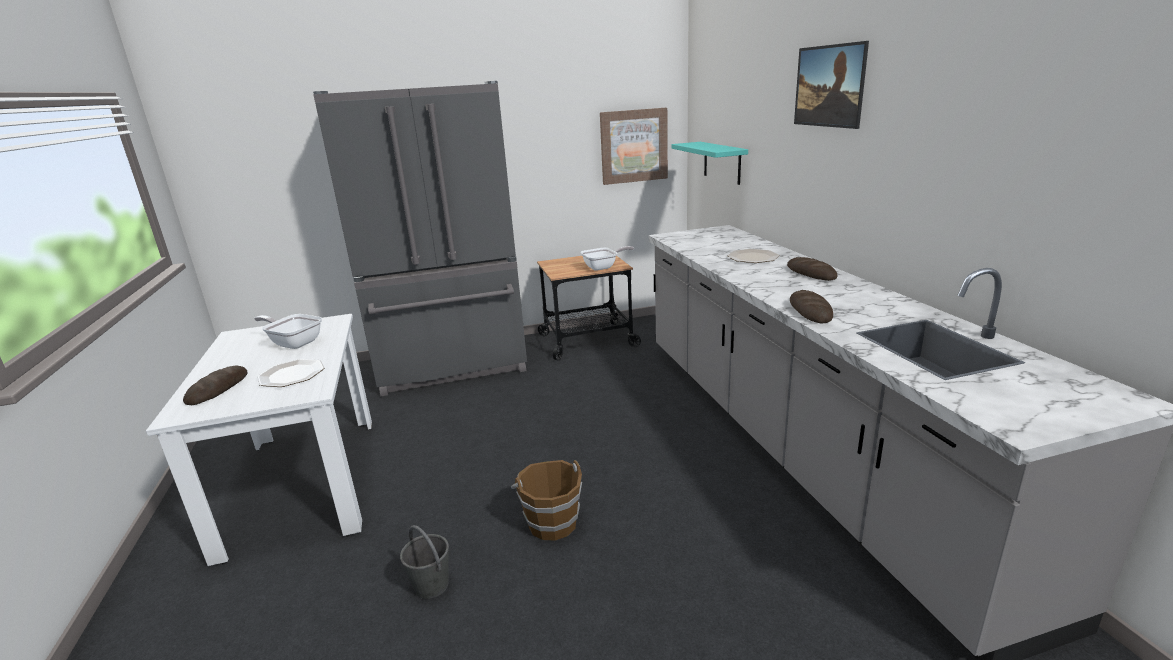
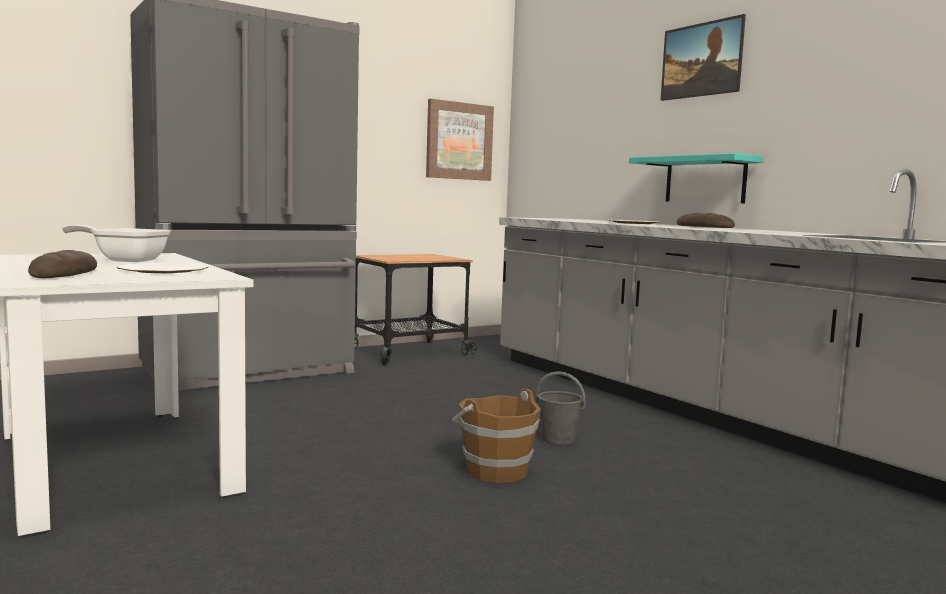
camera: 20 degrees left, 15 degrees down
grey bucket [400,525,449,599] -> grey bucket moved to [535,371,586,445]
frying pan [581,246,634,271] -> none
turquoise shelf [672,142,748,185] -> turquoise shelf moved to [629,153,764,203]
bread [790,290,833,323] -> none

